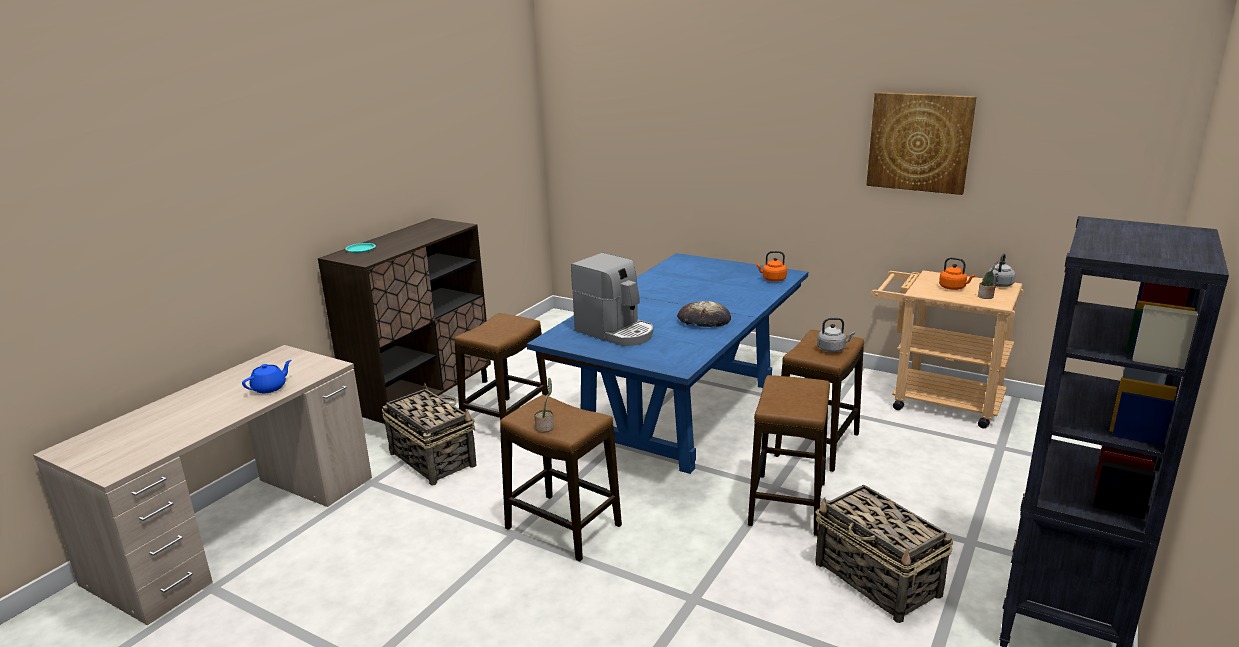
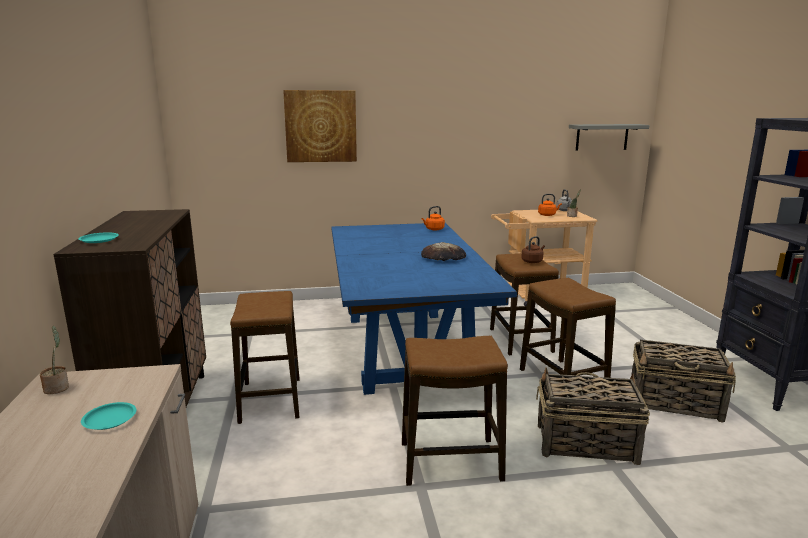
camera: 40 degrees left, 5 degrees down
blue teapot [242,360,291,393] -> turquoise plate [81,402,136,430]
basket [382,383,476,486] -> basket moved to [536,367,650,465]
potted plant [534,378,554,432] -> potted plant moved to [40,326,69,394]
coffee machine [571,253,653,346] -> none
grey kettle [817,317,855,352] -> brown kettle [521,236,545,263]
picture [866,92,977,195] -> picture moved to [283,90,357,162]
none -> grey shelf [569,124,650,151]

